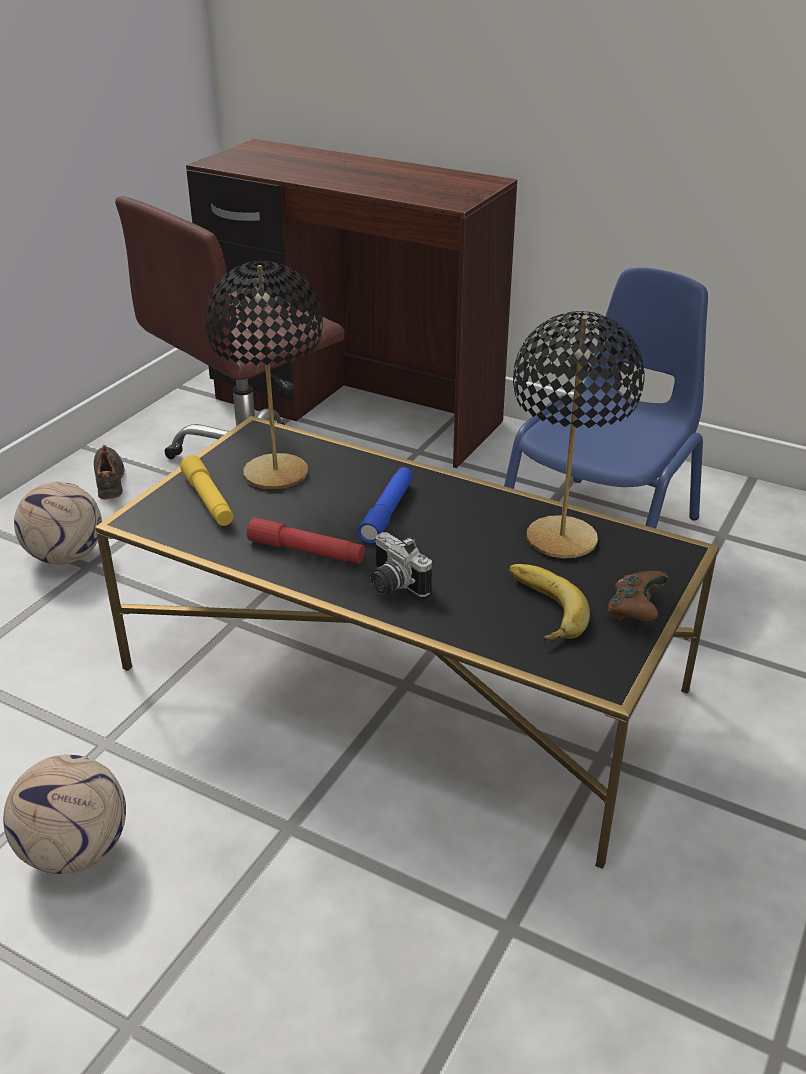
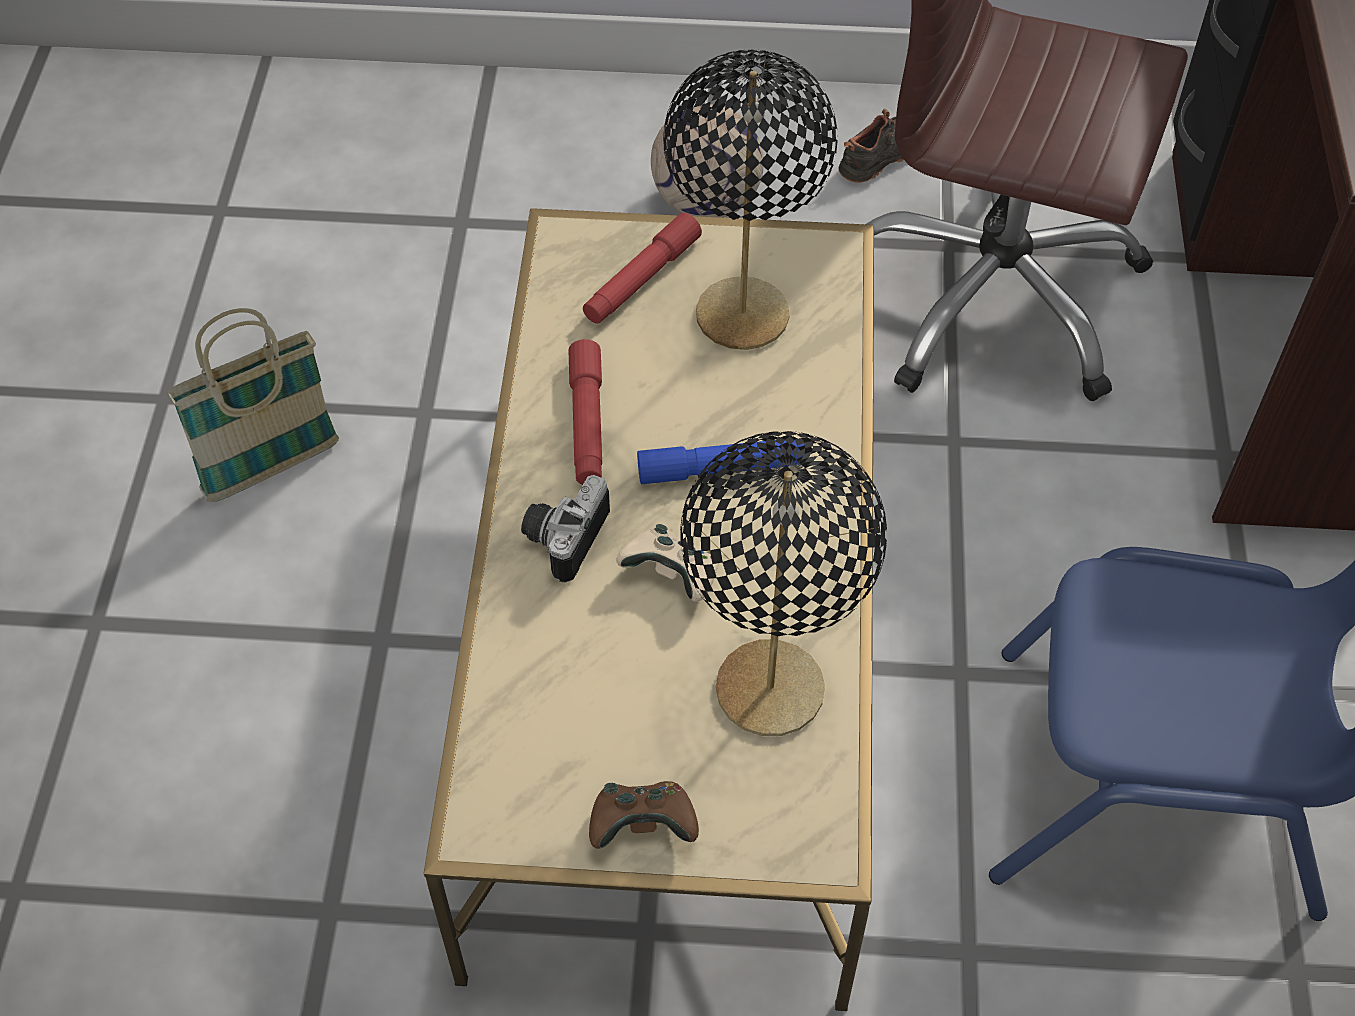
camera: 65 degrees right, 20 degrees up
football [3,755,126,874] -> basket [167,308,339,502]
black coffee table [95,416,719,869] -> beige coffee table [424,208,874,1011]
yellow flashlight [180,455,234,526] -> red flashlight [583,213,702,324]
banana [509,564,590,641] -> none
none -> beige game controller [617,524,718,602]

